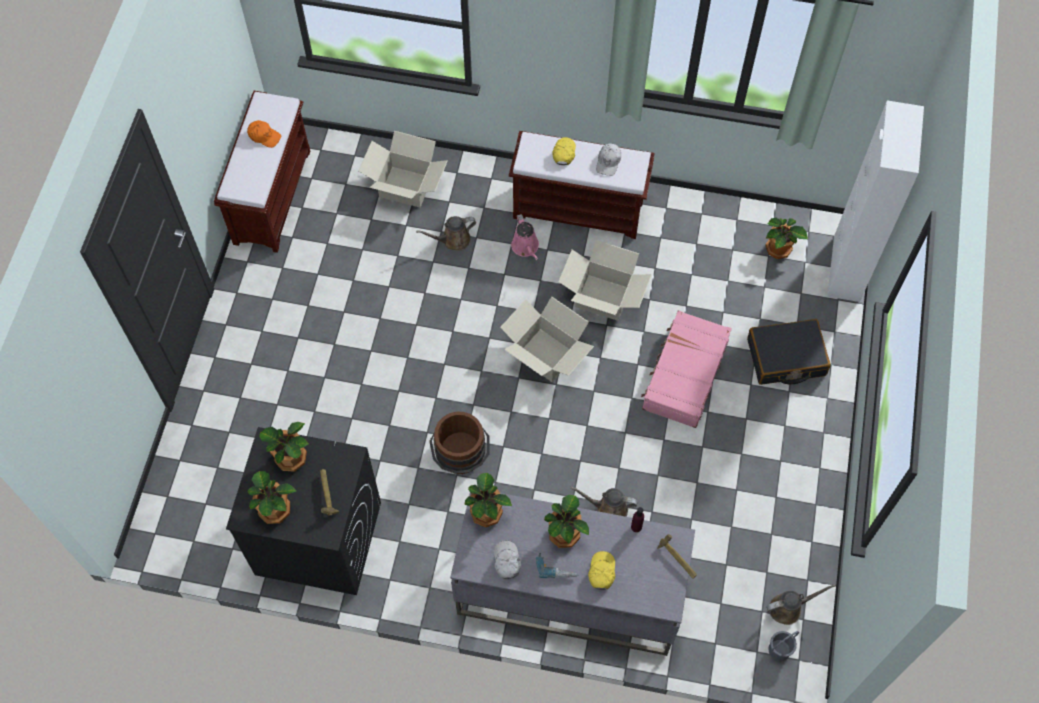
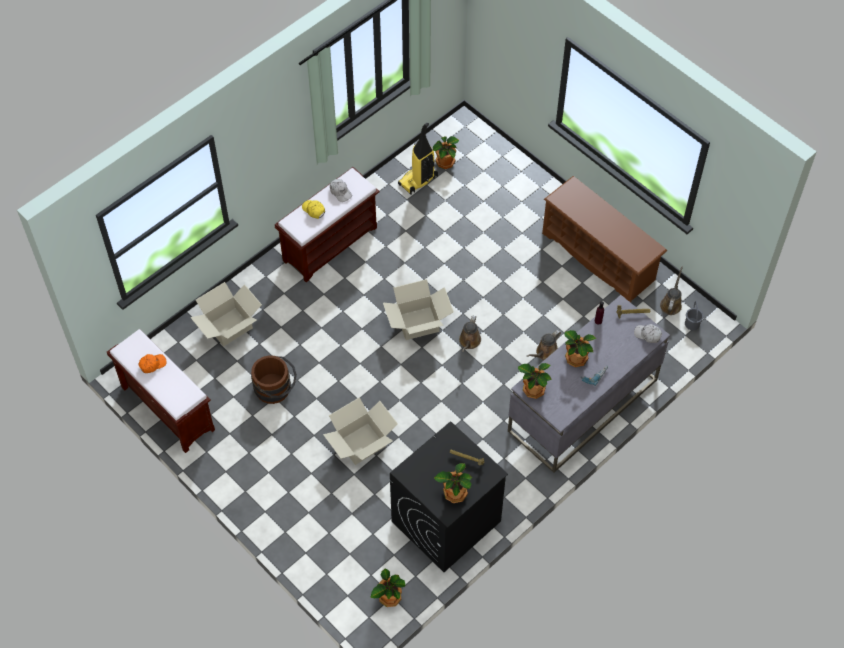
camera: 55 degrees left, 5 degrees down
potted plant [259,422,309,472] -> potted plant moved to [370,569,405,607]
brown watering can [416,216,476,251] -> brown watering can moved to [459,315,481,352]
brown bucket [429,412,489,474] -> brown bucket moved to [251,355,297,404]
white cap [494,541,521,579] -> white cap moved to [634,324,662,343]
pink watering can [511,214,539,260] -> none
cardboard box [558,240,652,321] -> cardboard box moved to [323,397,398,465]
yellow cap [588,551,615,590] -> none
pink suitcase [641,310,732,428] -> none
black suitcase [747,319,831,385] -> none
white cabinet [827,100,924,302] -> none
none -> vacuum cleaner [398,122,438,195]
none -> brown shoe rack [542,176,667,303]

